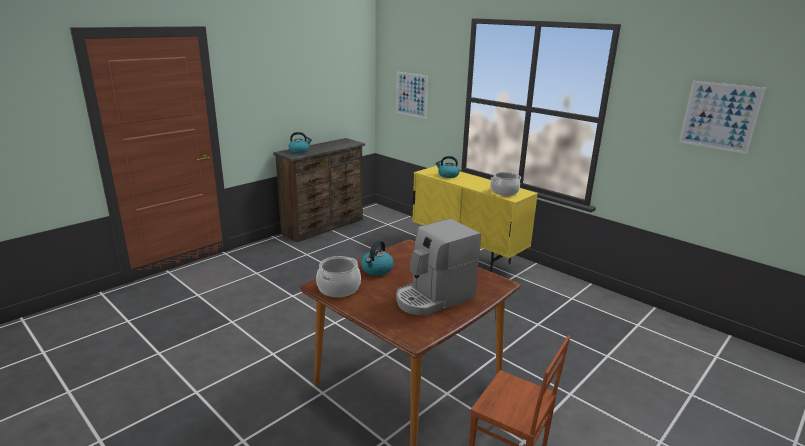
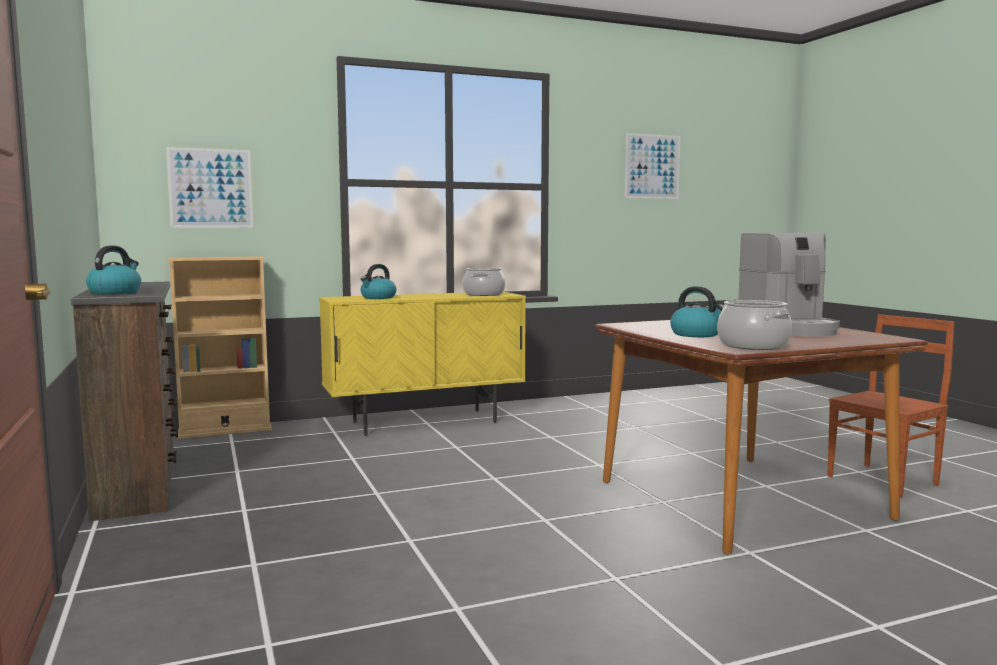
camera: 65 degrees left, 15 degrees down
none -> beige bookcase [168,256,272,439]

